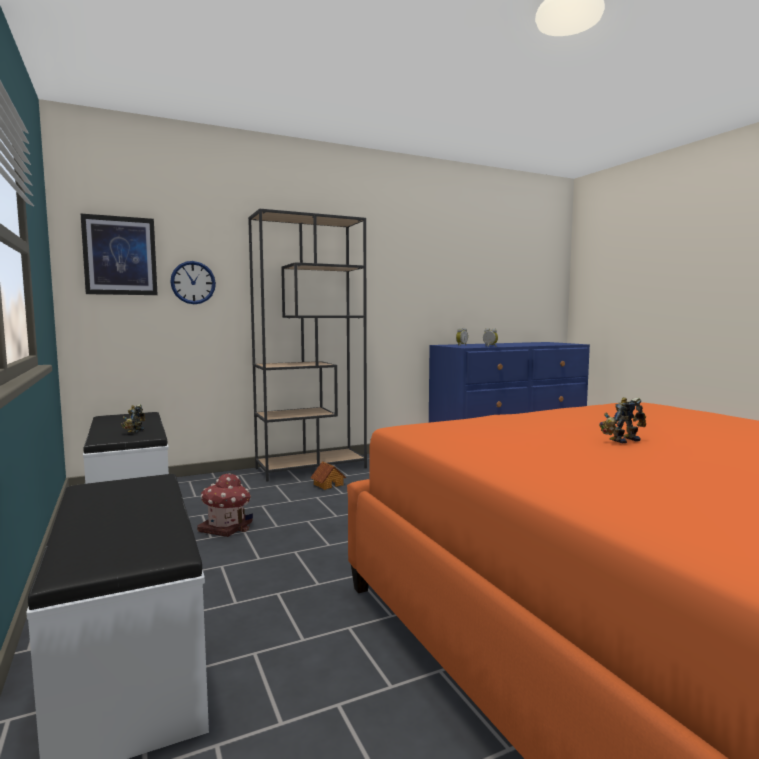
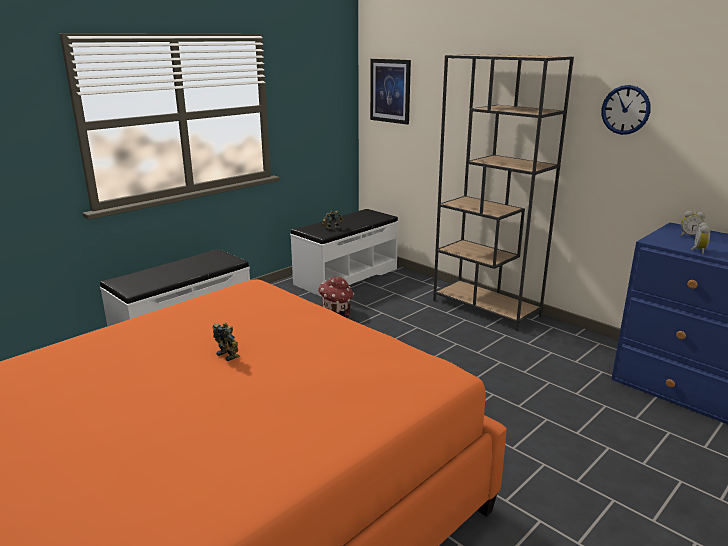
camera: 70 degrees right, 15 degrees up
wall clock [170,261,216,304] -> wall clock moved to [602,85,651,135]
toy house [310,461,346,490] -> none

